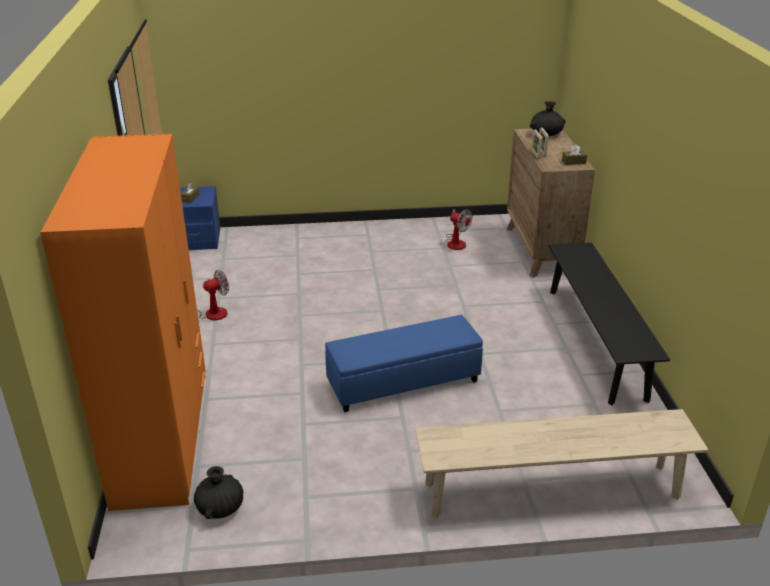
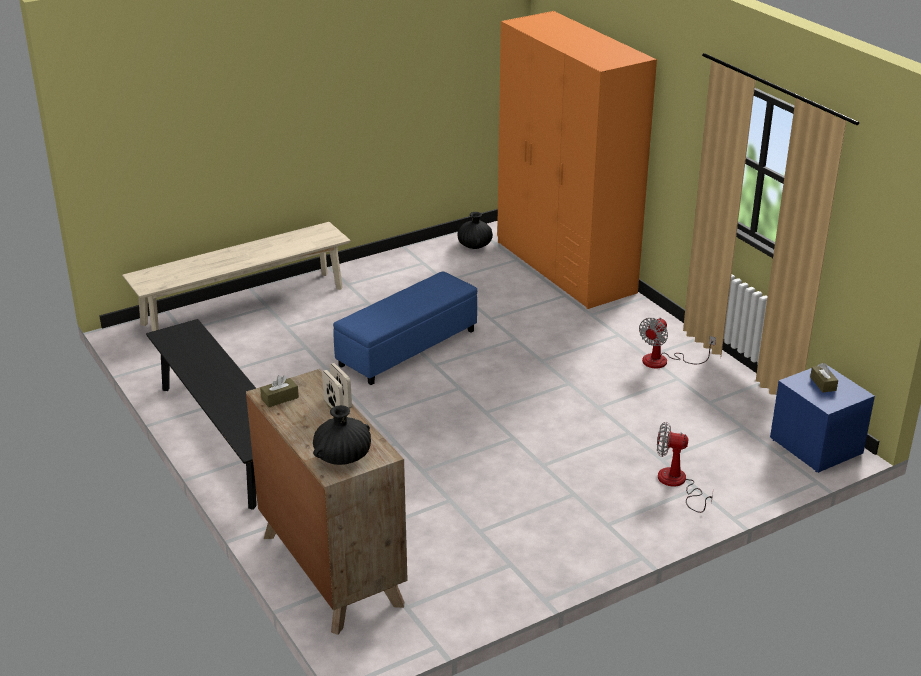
camera: 155 degrees right, 0 degrees up
fan [445,209,472,250] -> fan moved to [657,422,713,513]

